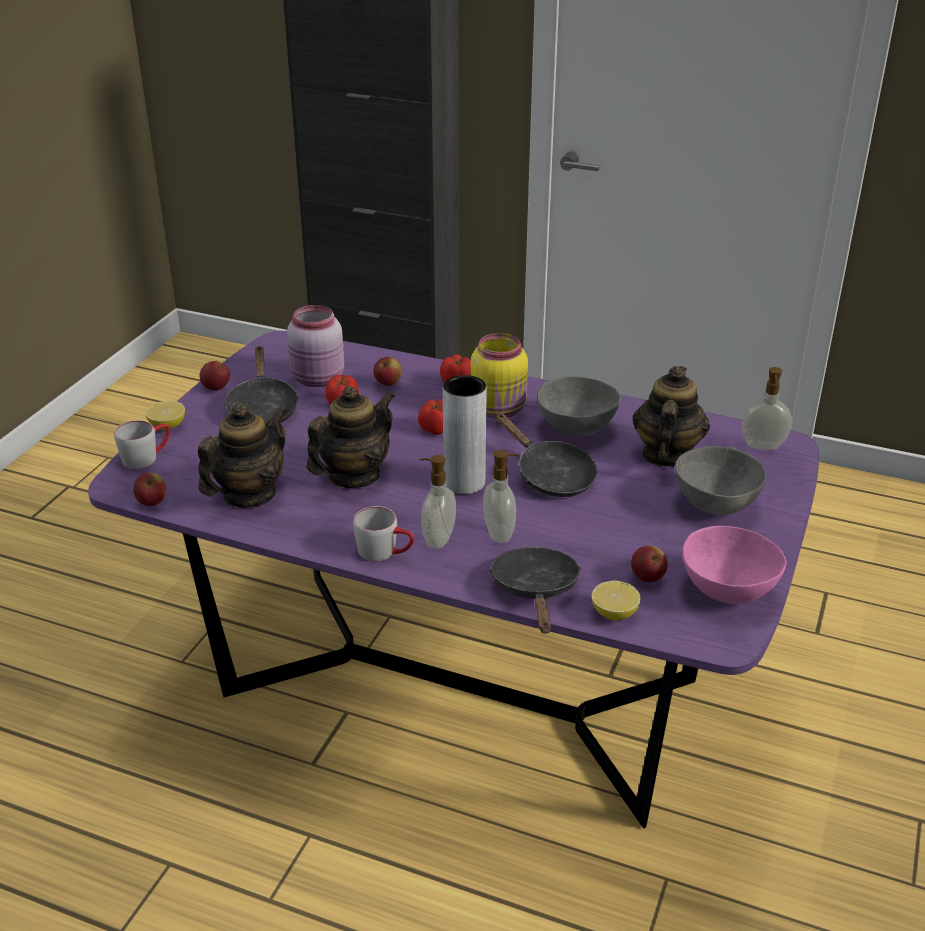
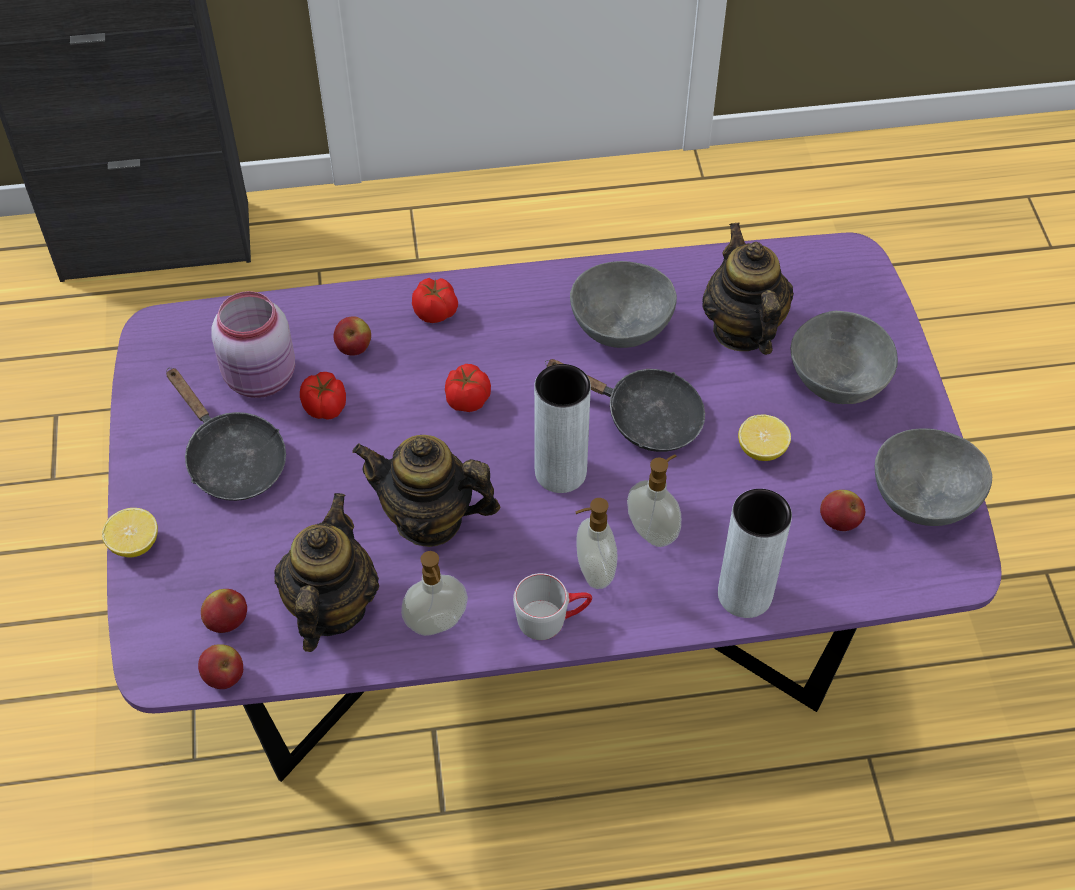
camera: 30 degrees left, 20 degrees up
grey mug [114,420,170,469] -> none
apple [199,361,230,391] -> apple moved to [201,589,247,633]
teapot [306,386,395,488] -> teapot turned 90 degrees counterclockwise [352,435,500,547]
yellow jar [470,333,528,419] -> none
black frying pan [489,547,581,633] -> grey vase [718,489,792,618]
lemon [592,581,641,621] -> lemon moved to [738,415,791,461]
pink bowl [682,526,787,604] -> grey bowl [875,428,992,526]
soap dispenser [742,367,792,450] -> soap dispenser moved to [401,551,468,636]

